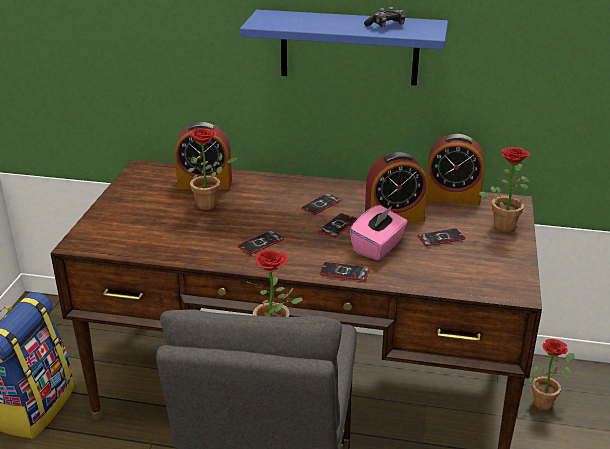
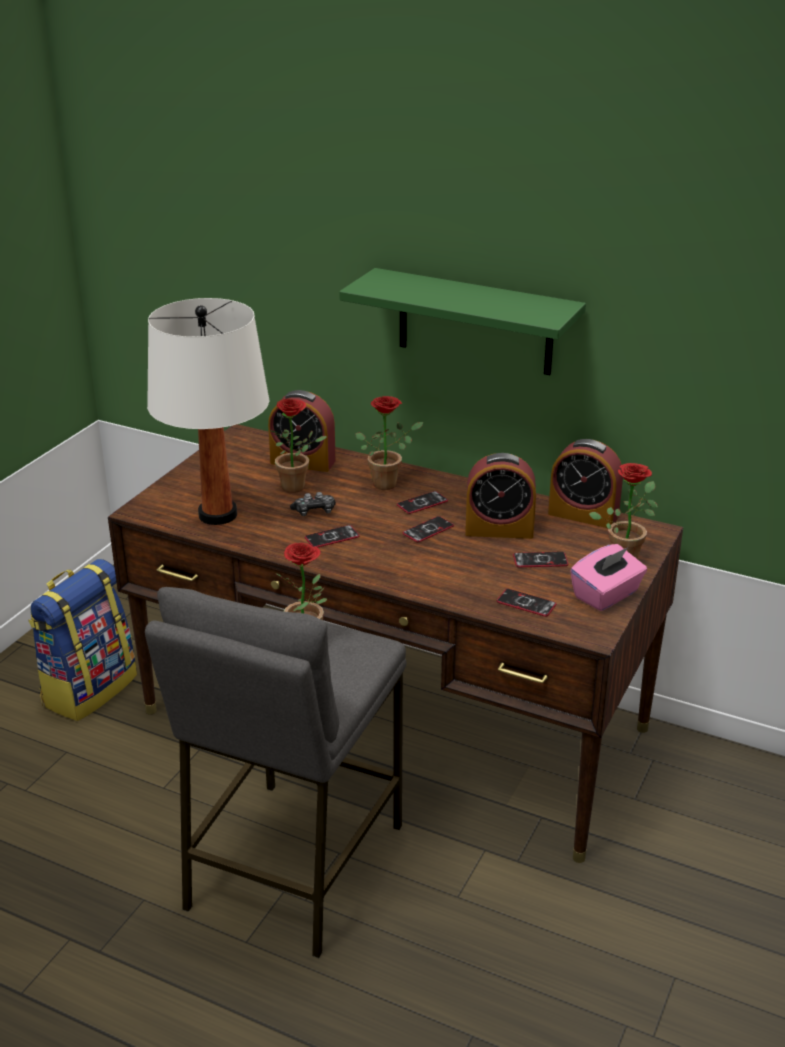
camera: 15 degrees right, 0 degrees up
blue shelf [240,10,448,86] -> green shelf [339,268,586,375]
phone [320,262,369,281] -> phone moved to [497,589,556,617]
pink tissue box [350,205,407,260] -> pink tissue box moved to [570,544,647,611]
game controller [364,7,406,28] -> game controller moved to [290,492,336,516]
potted plant [529,339,575,411] -> potted plant moved to [356,396,423,490]
none -> white table lamp [147,298,269,525]

